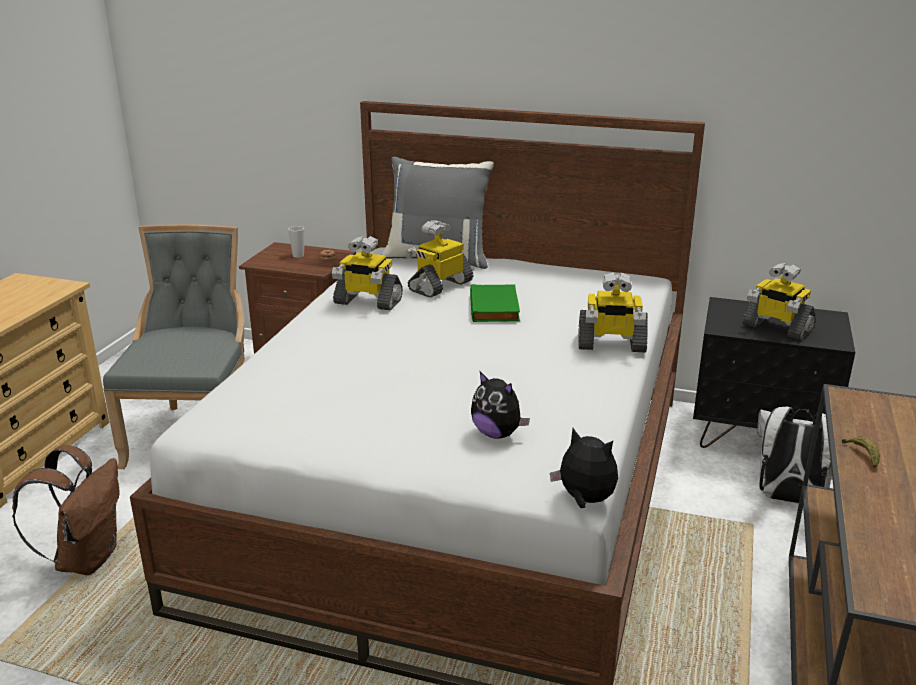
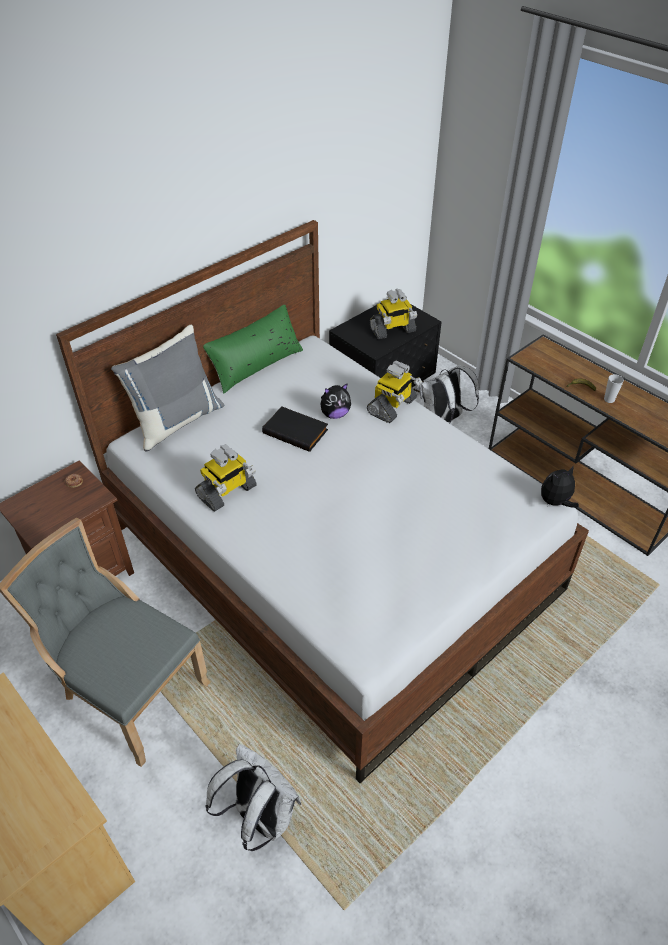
camera: 60 degrees left, 20 degrees up
brown backpack [12,445,120,575] -> white backpack [205,744,301,851]
cup [288,226,304,258] -> cup moved to [604,374,624,403]
toy robot [405,220,474,297] -> none
green book [470,284,520,322] -> black book [262,406,328,452]
plush toy [471,372,530,439] -> plush toy moved to [320,384,351,419]
none -> green pillow [203,305,303,394]

